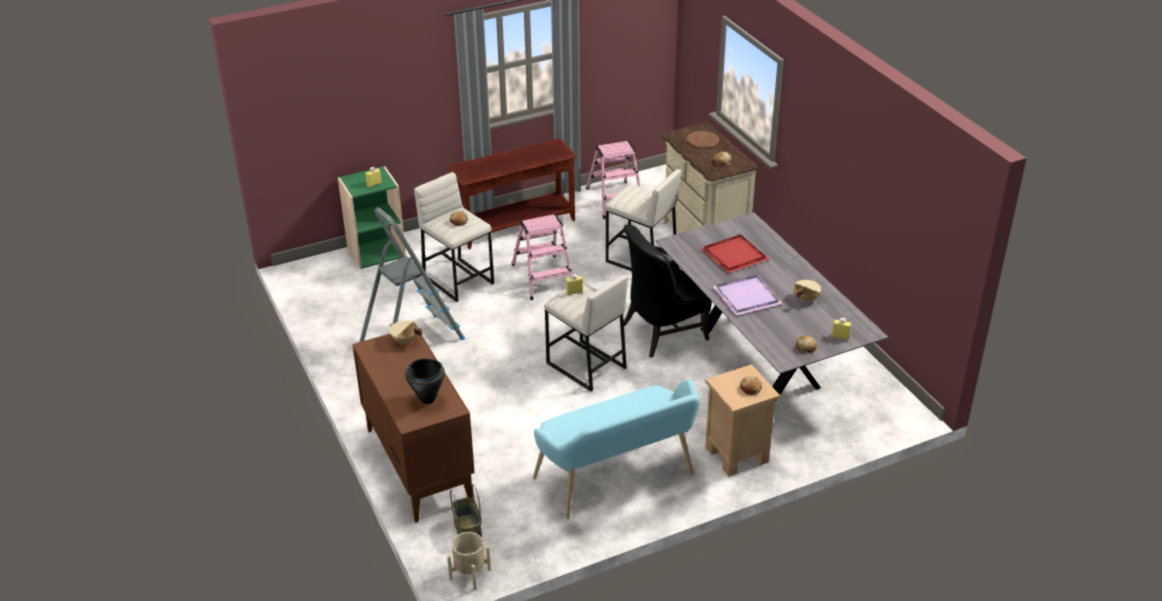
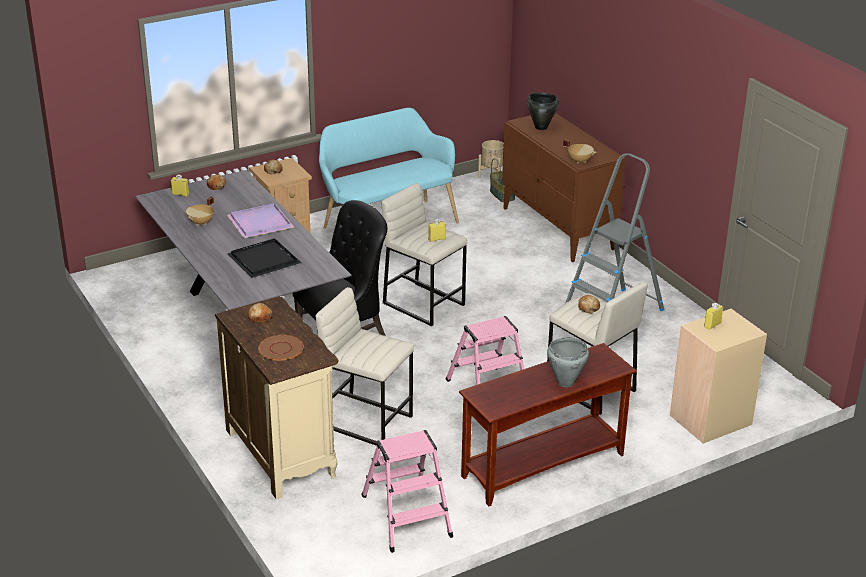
camera: 175 degrees right, 5 degrees down
green bookcase [338,166,406,269] -> beige bookcase [670,309,767,444]
red tray [701,234,769,273] -> black tray [228,238,301,278]
none -> grey cooking pot [547,338,589,387]

